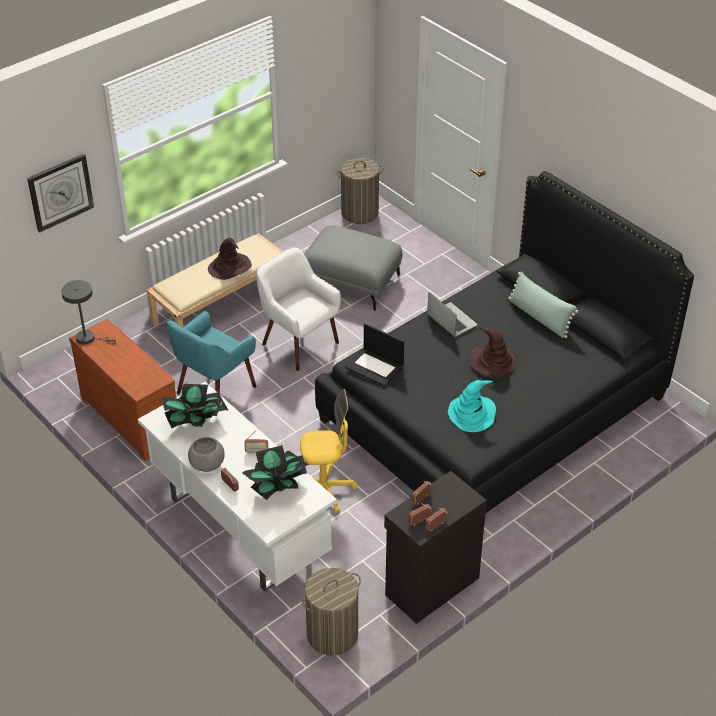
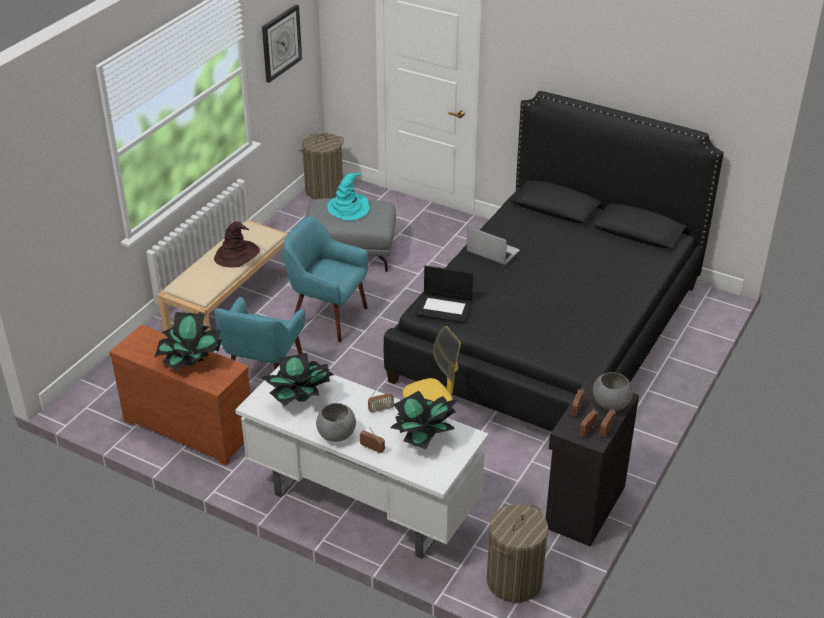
camera: 20 degrees left, 5 degrees down
wall clock [27,154,94,232] -> wall clock moved to [262,5,302,83]
grey table lamp [61,280,116,345] -> none
white armchair [257,247,341,371] -> turquoise armchair [283,216,369,342]
turquoise hat [448,380,496,432] -> turquoise hat moved to [327,173,369,221]
brown hat [470,327,516,378] -> none
green pillow [508,272,578,338] -> none
none -> potted plant [155,312,222,370]
none -> grey bowl [593,372,633,411]

